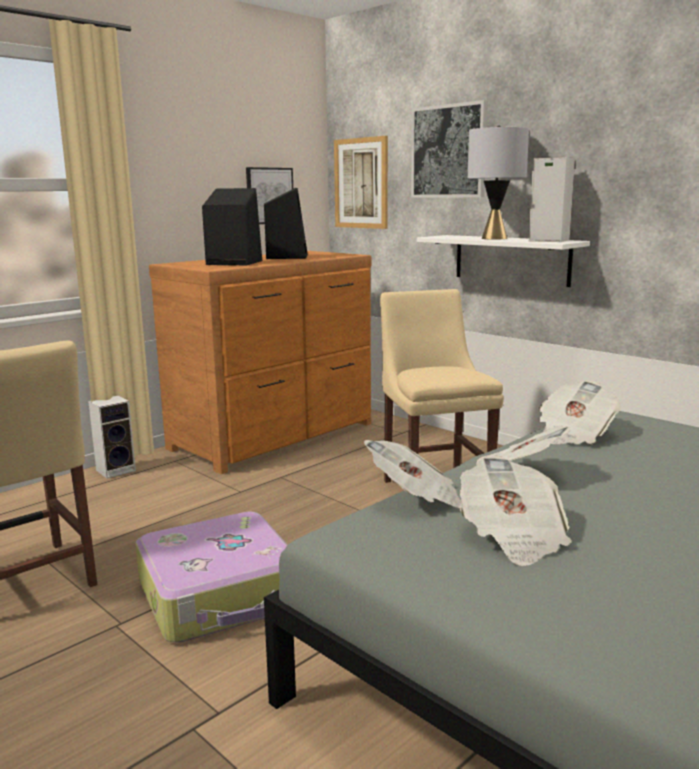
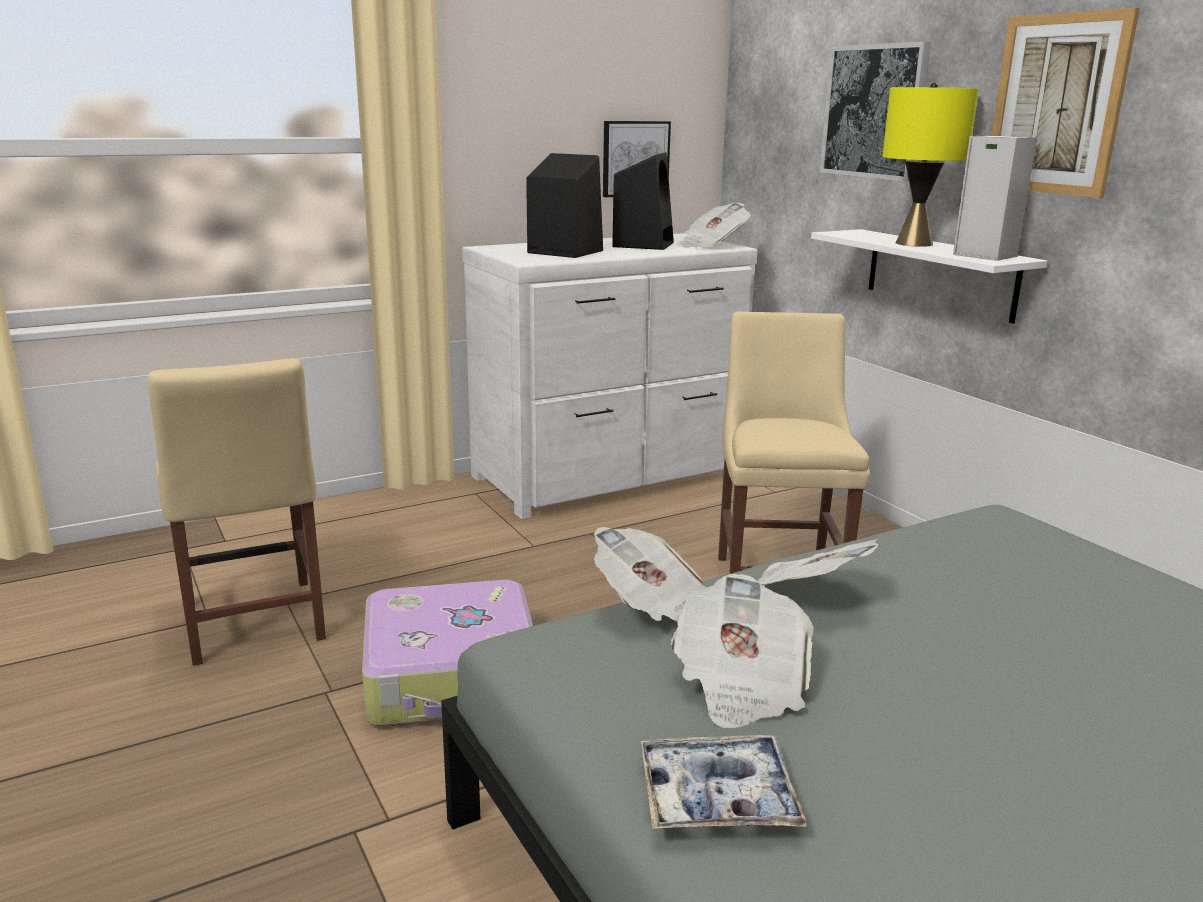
camera: 15 degrees right, 5 degrees up
speaker [88,396,136,478] -> none
brown dresser [149,251,371,474] -> white dresser [462,233,757,519]
picture [334,136,388,229] -> picture moved to [991,8,1140,198]
grey table lamp [468,126,529,239] -> yellow table lamp [882,82,979,247]
newspaper [538,381,621,444] -> newspaper moved to [677,203,750,248]
none -> tray [641,735,807,829]

